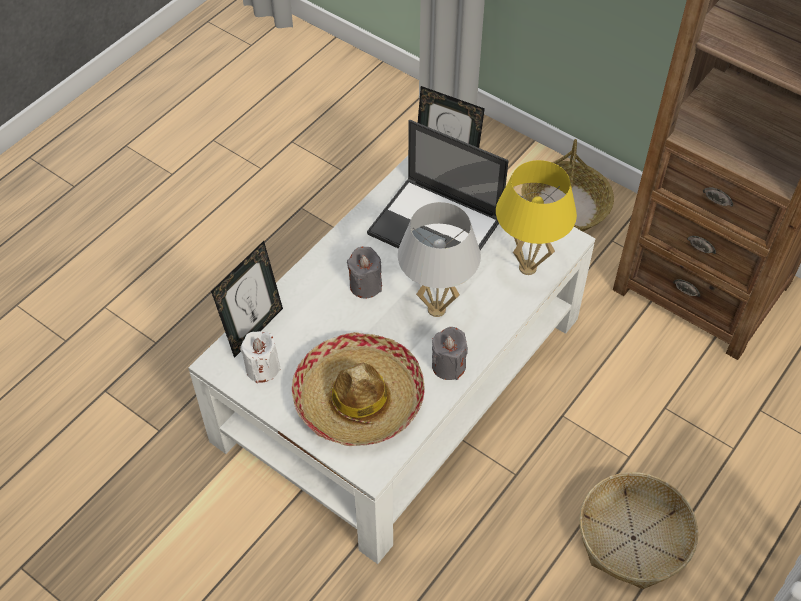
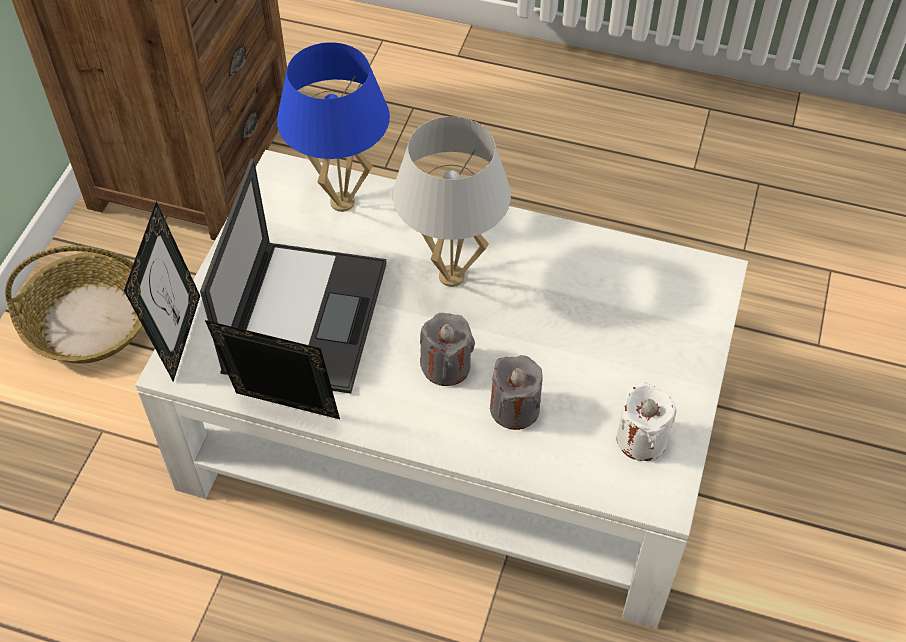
camera: 110 degrees left, 0 degrees up
picture frame [211,241,283,358] -> picture frame moved to [205,320,340,419]
hat [292,332,425,446] -> none
grey candle [432,327,468,380] -> grey candle moved to [490,355,543,430]
yellow table lamp [496,160,577,275] -> blue table lamp [277,42,390,212]
basket [579,472,698,589] -> none

